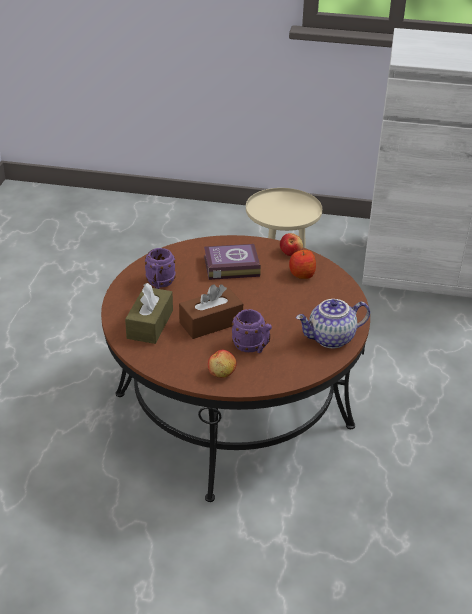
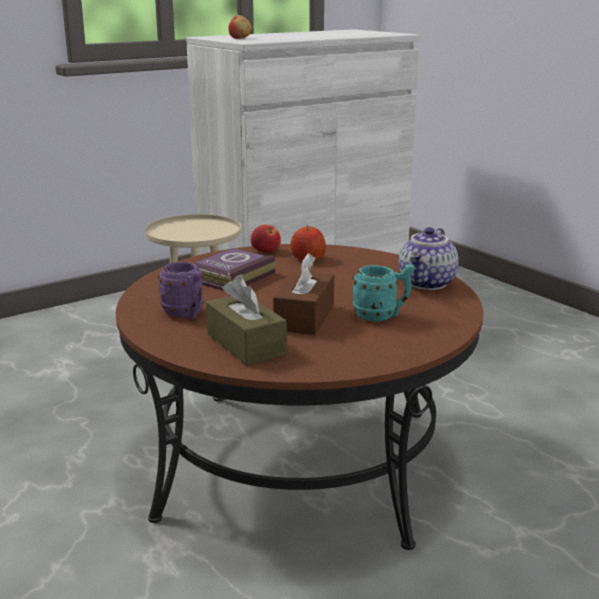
camera: 45 degrees left, 15 degrees down
apple [208,350,237,378] -> apple moved to [229,15,252,39]
purple mug [232,309,272,353] -> turquoise mug [353,264,414,321]

